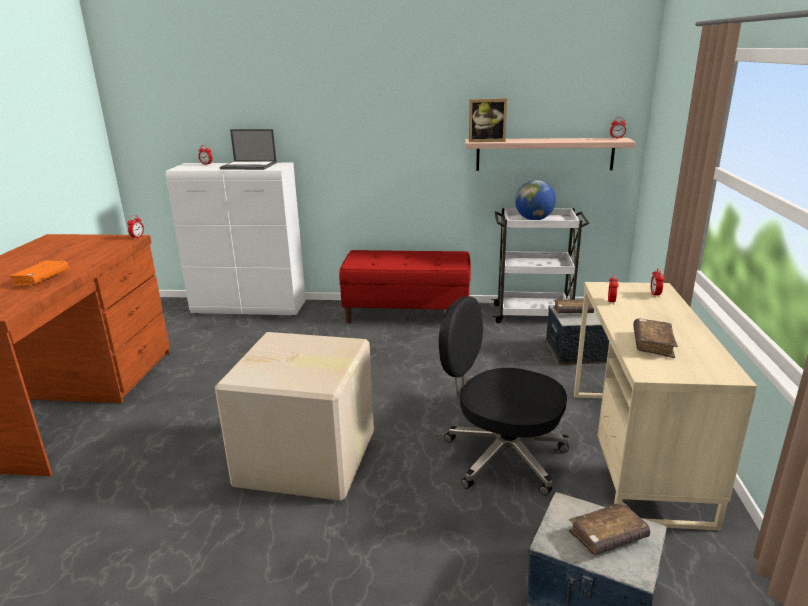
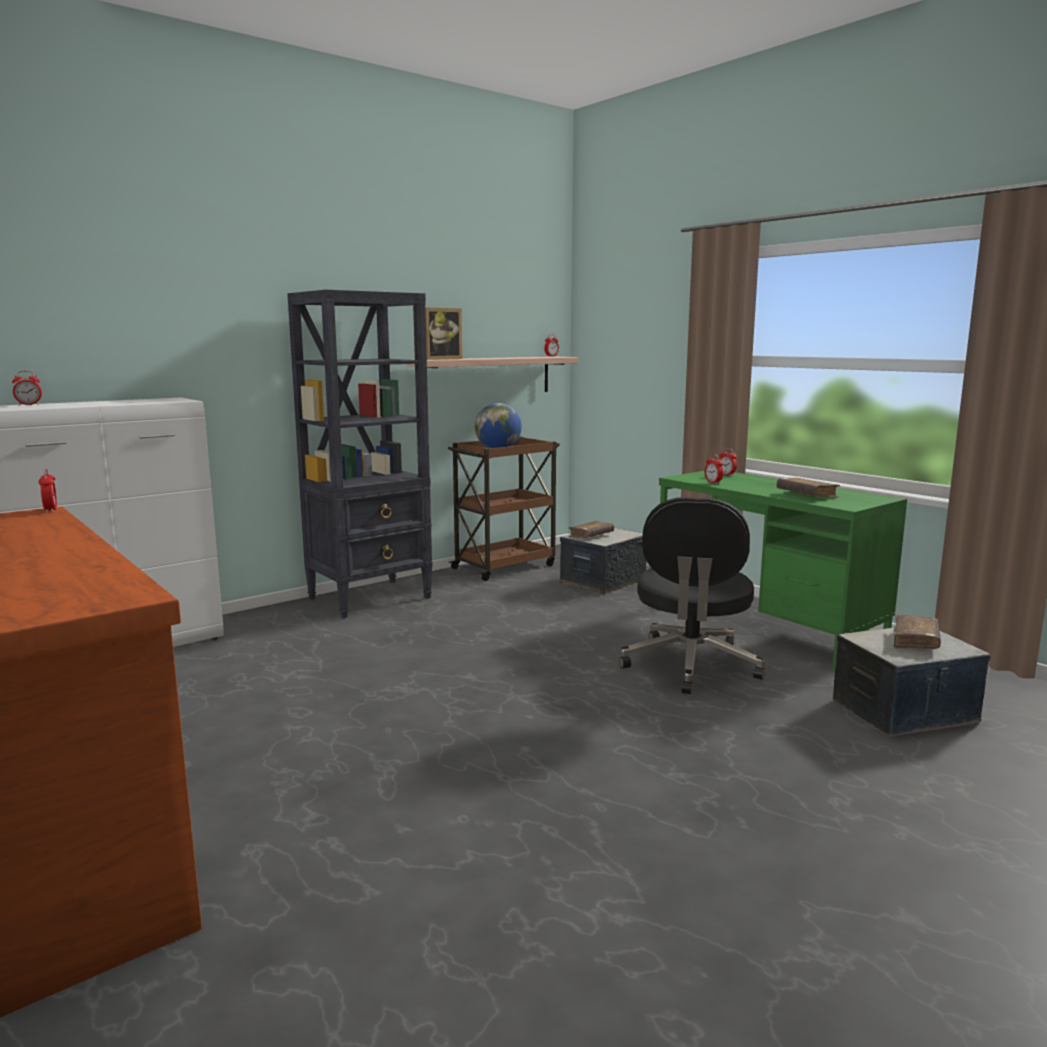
camera: 45 degrees left, 10 degrees down
orange book [7,260,69,286] -> none
cardboard box [215,332,374,501] -> none
laptop [220,129,277,170] -> none
red bench [339,250,471,323] -> black bookcase [287,290,433,618]
black office chair [439,296,569,496] -> black office chair turned 60 degrees counterclockwise [619,497,765,694]
white cart [491,208,589,323] -> brown cart [448,436,560,581]
beige desk [574,282,757,531] -> green desk [656,471,907,670]

